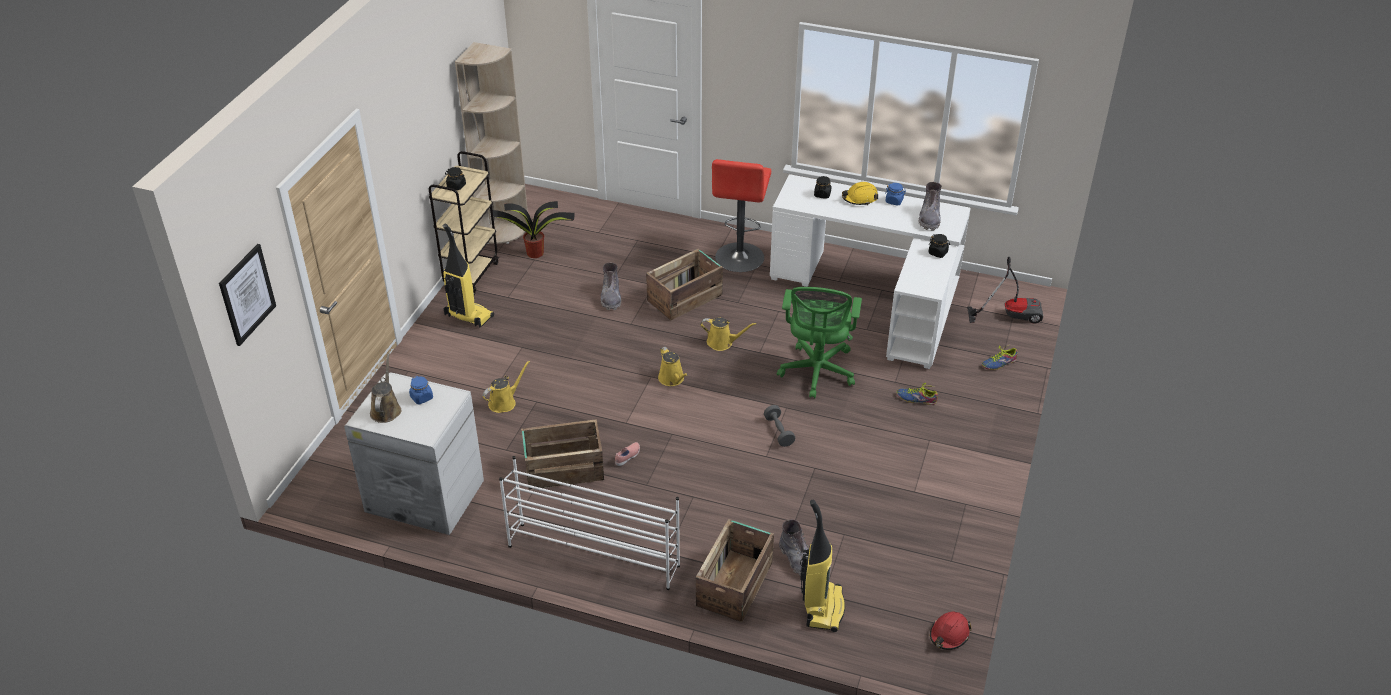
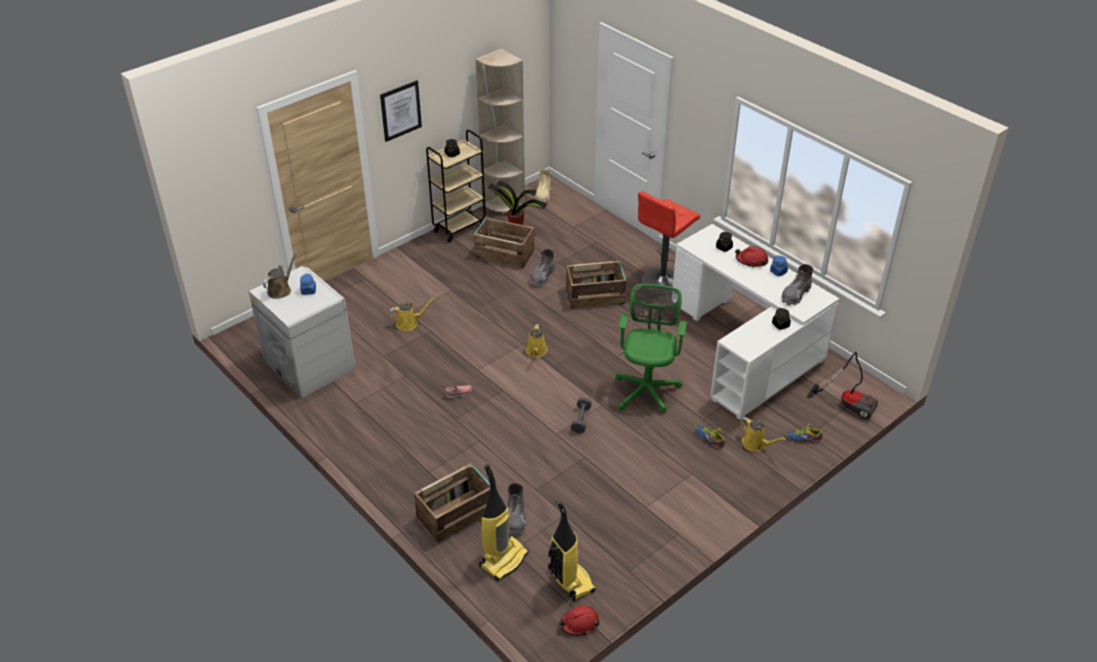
camera: 30 degrees right, 0 degrees up
picture [219,244,276,346] -> picture moved to [380,80,422,142]
vacuum cleaner [443,224,494,328] -> vacuum cleaner moved to [548,500,596,601]
white shoe rack [499,456,680,590] -> none
crate [521,419,604,490] -> crate moved to [474,217,534,268]
yellow watering can [700,317,756,351] -> yellow watering can moved to [740,417,786,451]
green office chair [777,287,862,398] -> green office chair turned 150 degrees clockwise [616,284,687,413]
yellow hard hat [842,182,878,205] -> red hard hat [735,246,768,268]
none -> beige boot [535,169,551,203]

